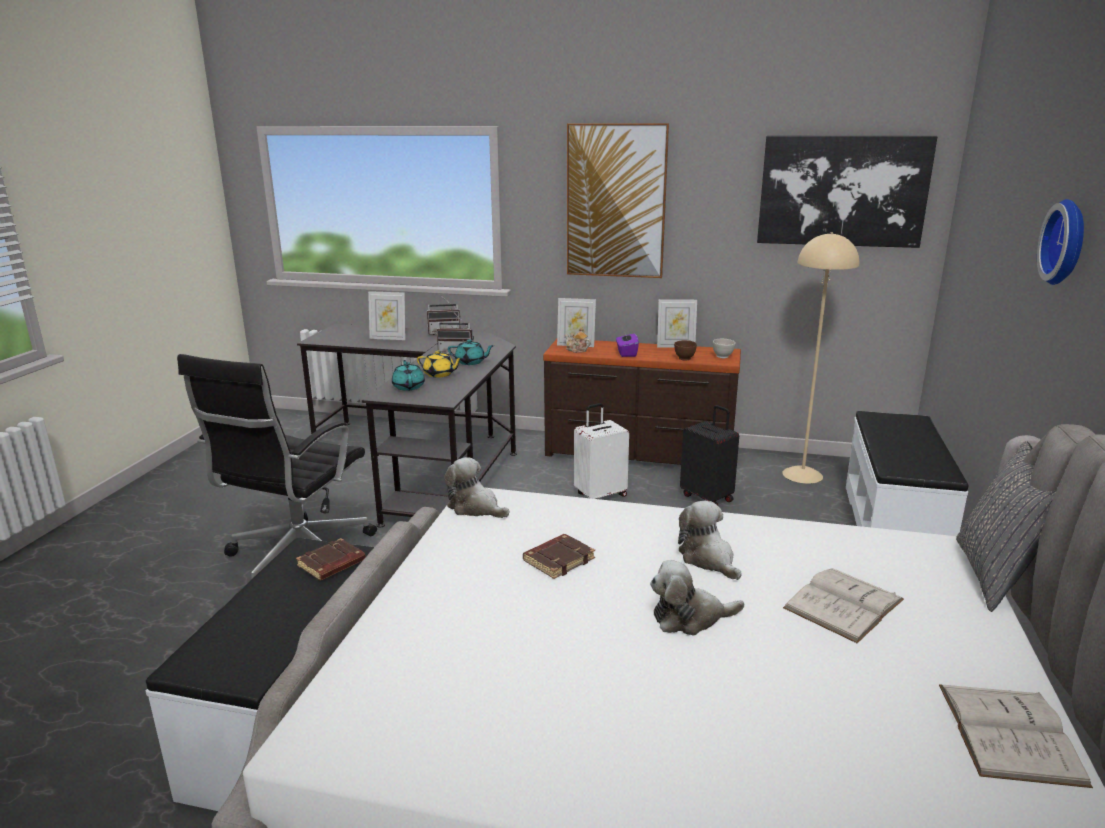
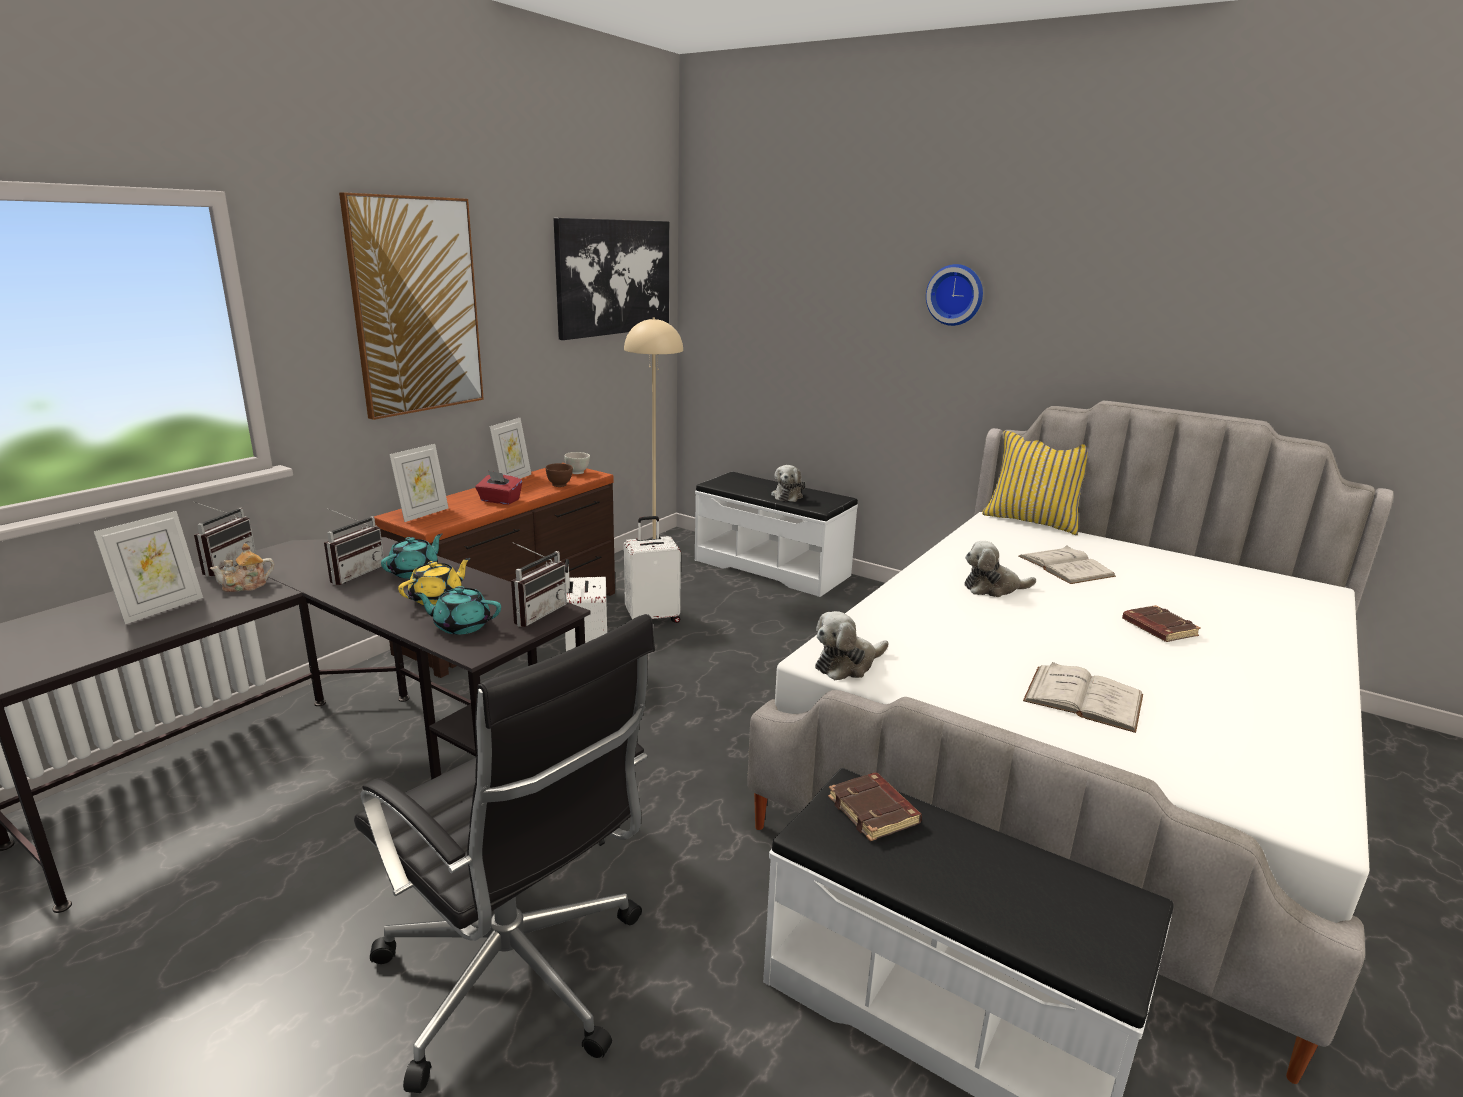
camera: 70 degrees left, 0 degrees up
brown book [523,534,595,579] -> brown book moved to [1122,605,1201,642]
teapot [565,327,591,353] -> teapot moved to [210,543,274,592]
purple tissue box [616,331,639,357] -> red tissue box [475,471,522,505]
plush toy [650,560,744,635] -> plush toy moved to [771,465,806,502]
black suitcase [680,405,739,506] -> white suitcase [624,516,681,623]
white book [939,684,1093,788] -> white book moved to [1023,662,1143,733]
grey pillow [956,441,1056,612] -> yellow pillow [982,431,1087,535]
none -> radio [511,542,567,627]

